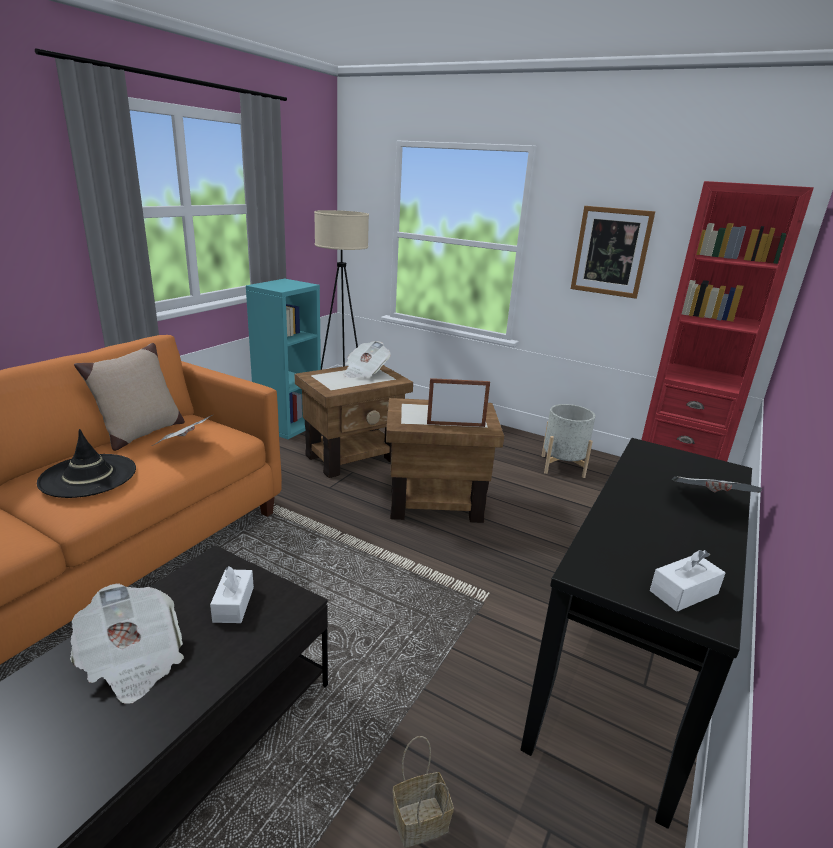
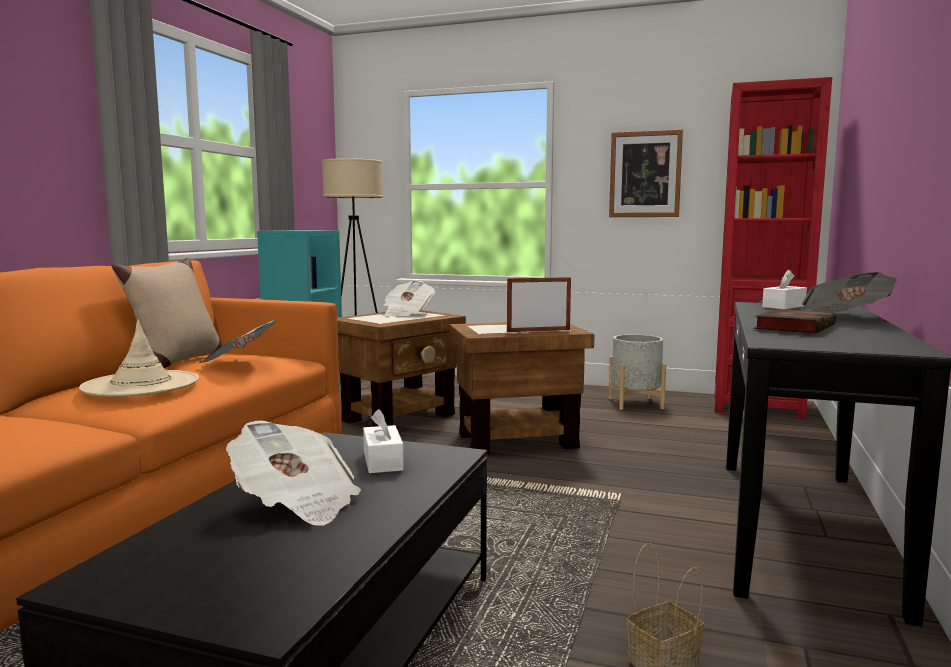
camera: 10 degrees left, 15 degrees down
black hat [37,429,136,498] -> beige hat [79,320,199,397]
white tissue box [650,550,725,612] -> white tissue box moved to [762,269,807,309]
none -> book [754,309,836,333]

